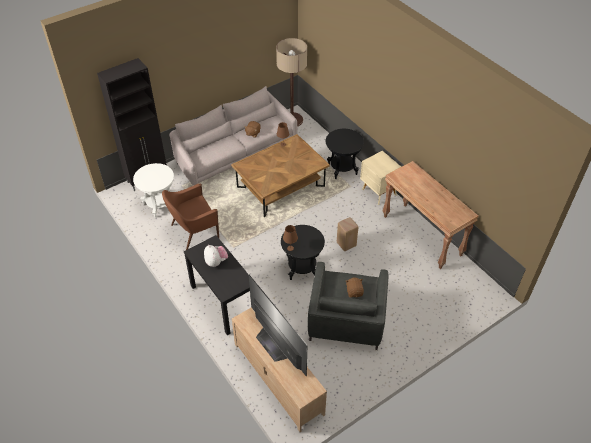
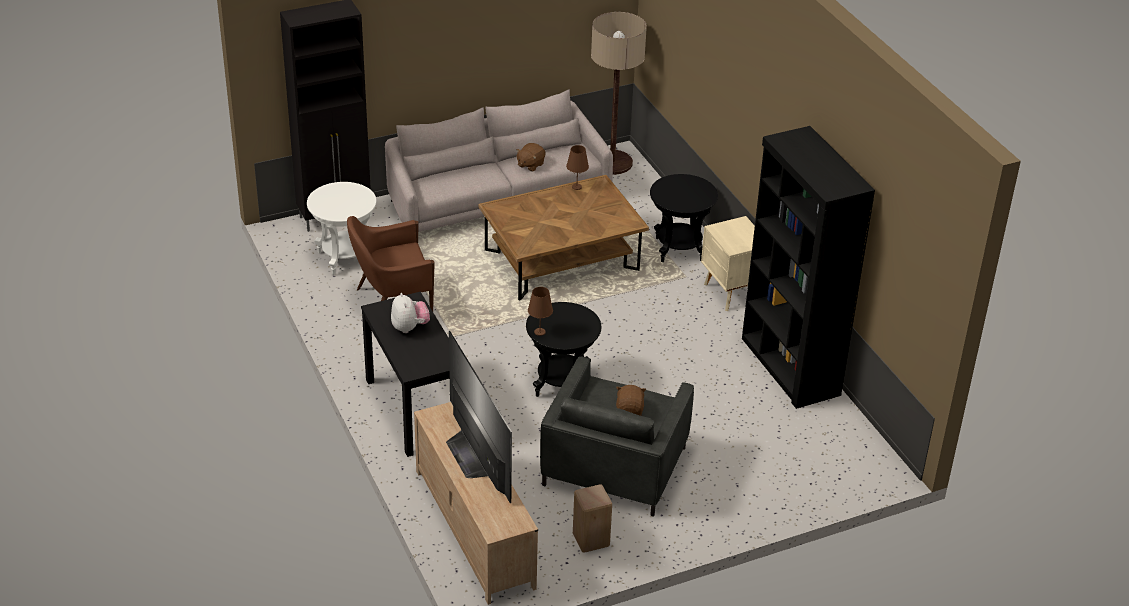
camera: 10 degrees right, 10 degrees down
beige stool [337,217,358,251] -> beige stool moved to [573,484,612,553]
brown console table [382,161,478,269] -> black bookcase [742,126,875,409]

